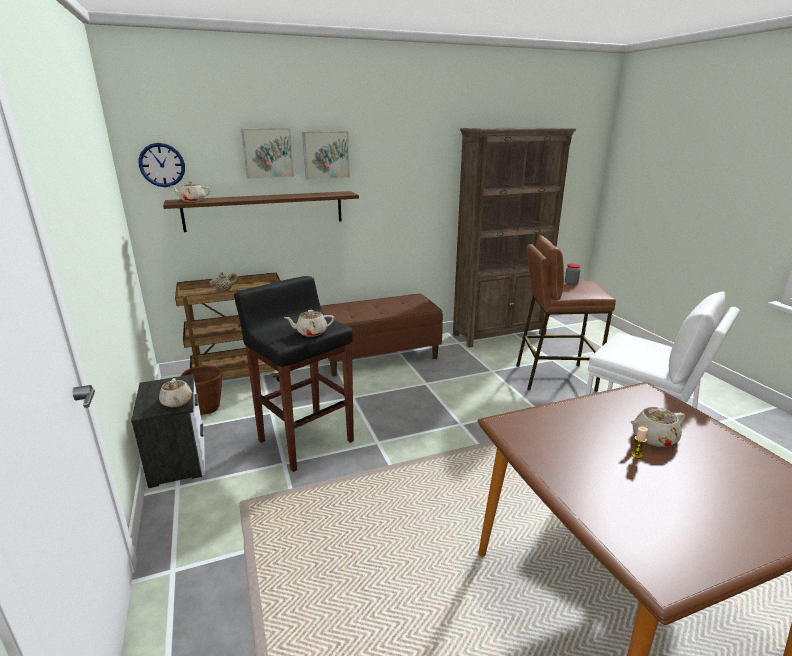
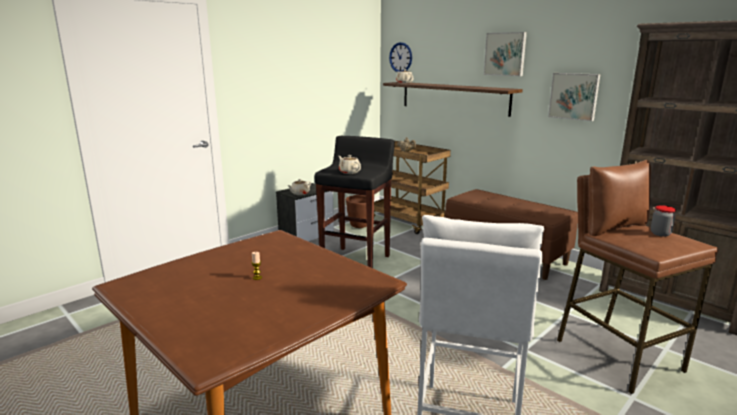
camera: 65 degrees right, 5 degrees down
picture [241,128,294,179] -> picture moved to [548,73,600,121]
beige teapot [630,407,685,447] -> none

